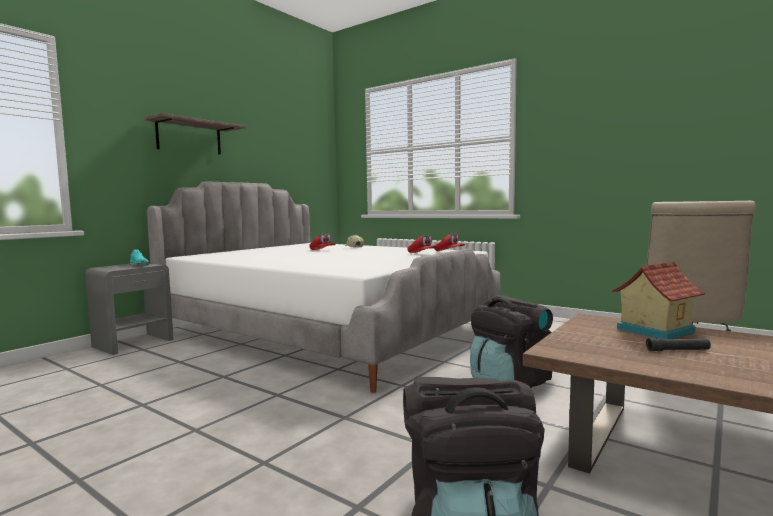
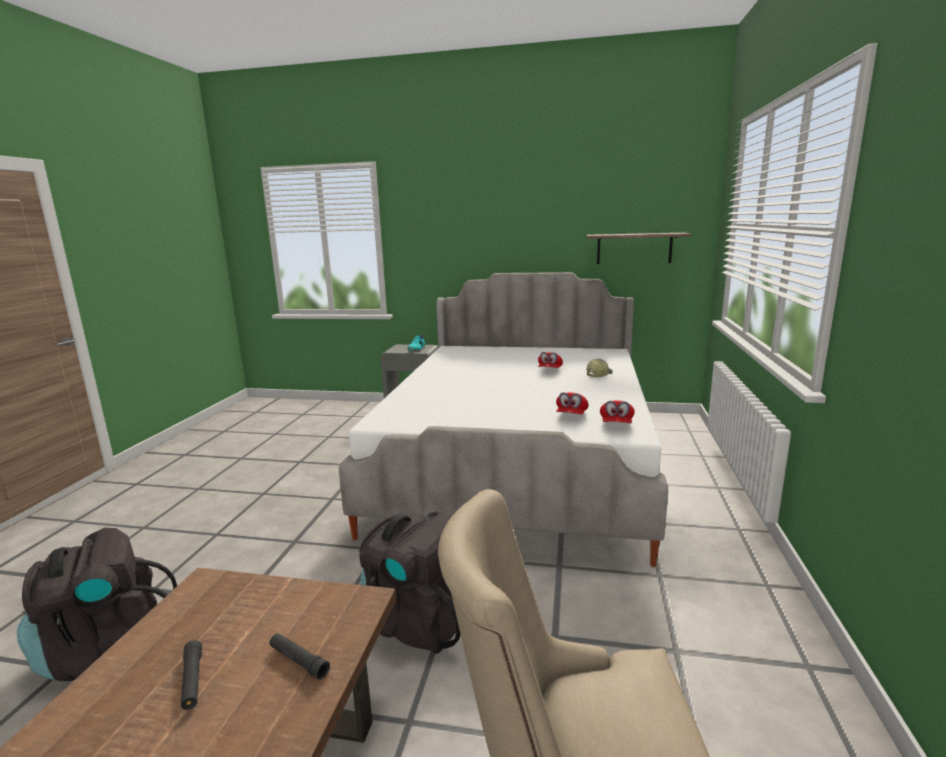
camera: 65 degrees right, 10 degrees up
shelf [144,113,246,155] -> shelf moved to [587,233,691,264]
toy house [612,262,705,339] -> black flashlight [269,633,330,680]

